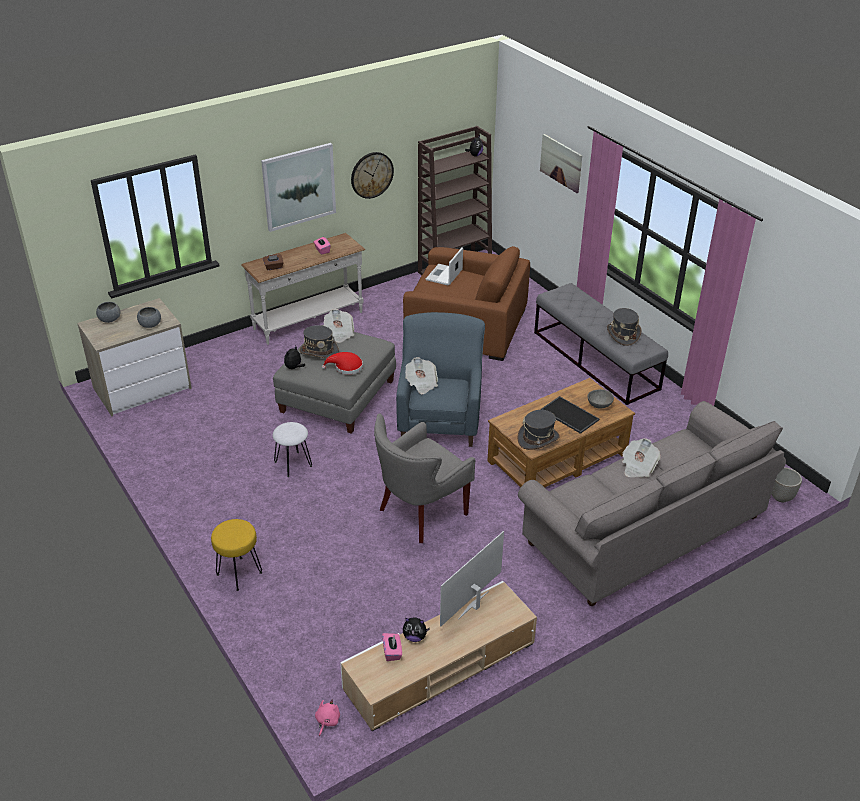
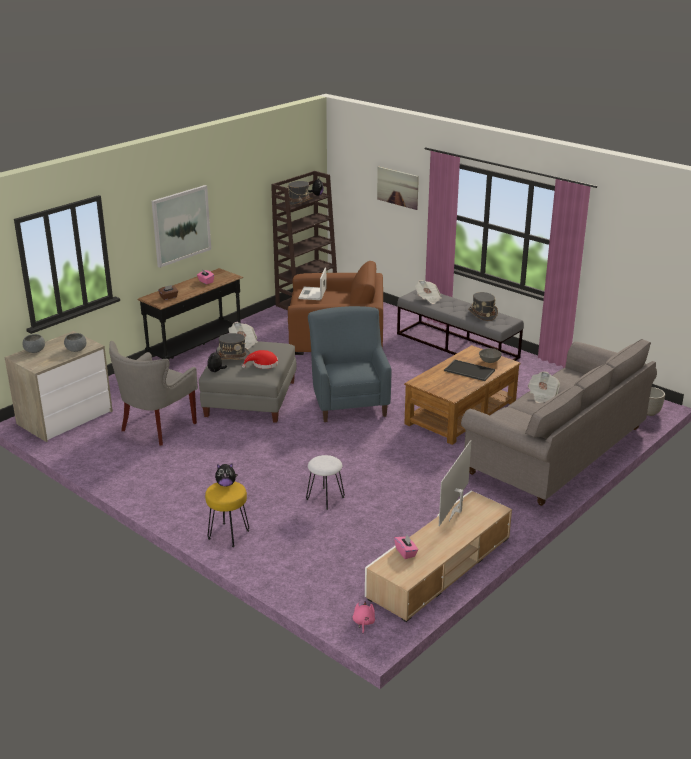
camera: 15 degrees left, 10 degrees down
white console table [241,233,366,345] -> black console table [138,268,243,360]
white stool [273,422,312,477] -> white stool moved to [306,455,345,510]
wall clock [351,152,394,199] -> none
grey armchair [374,413,475,543] -> grey armchair moved to [109,341,198,446]
plush toy [403,617,430,642] -> plush toy moved to [215,464,238,487]
newspaper [405,357,438,395] -> newspaper moved to [415,280,442,304]
grey hat [517,410,560,450] -> grey hat moved to [287,181,313,206]

